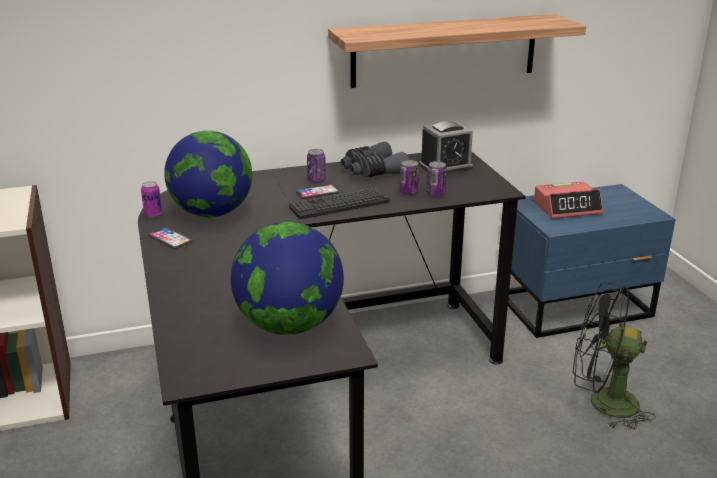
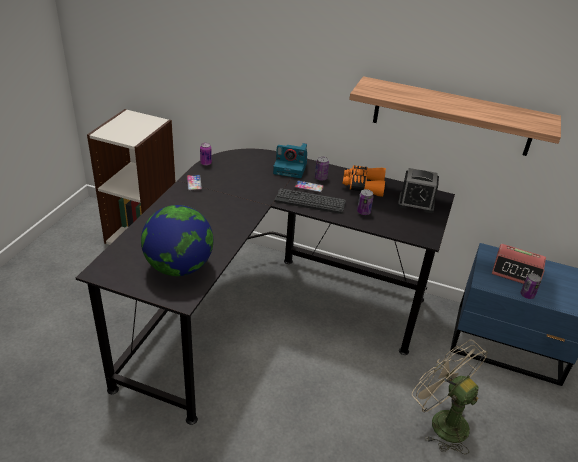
camera: 35 degrees right, 10 degrees up
globe [164,131,252,217] -> none
grey binoculars [341,142,409,178] -> orange binoculars [343,165,386,197]
can [427,161,447,197] -> can moved to [520,273,541,299]
black fan [573,282,656,429] -> beige fan [412,340,488,454]
none -> camera [273,143,307,178]

